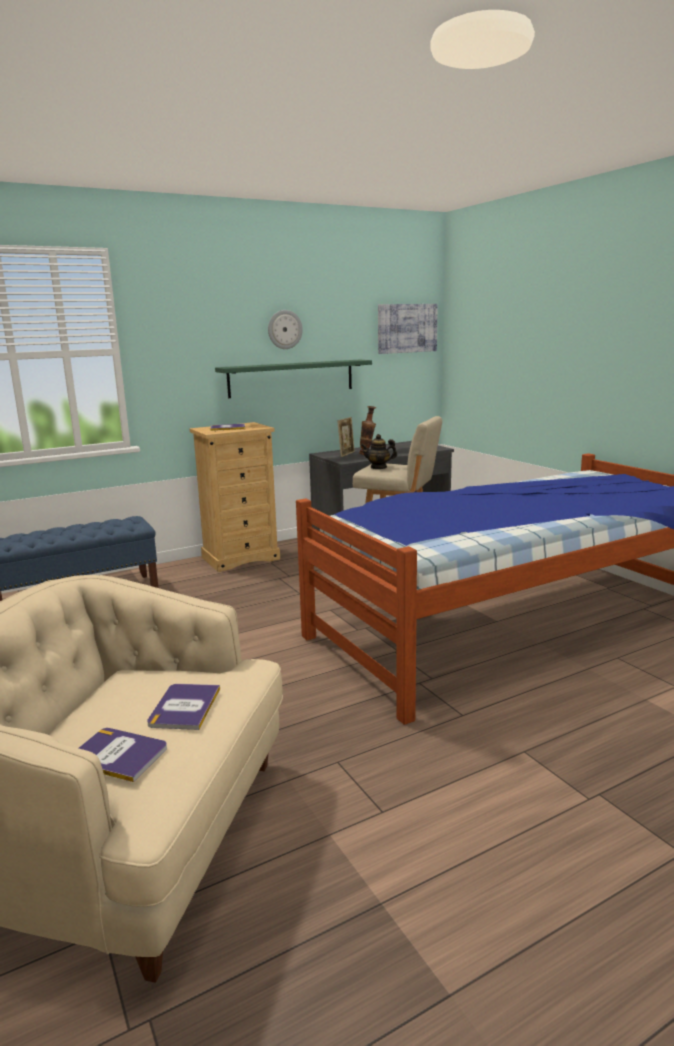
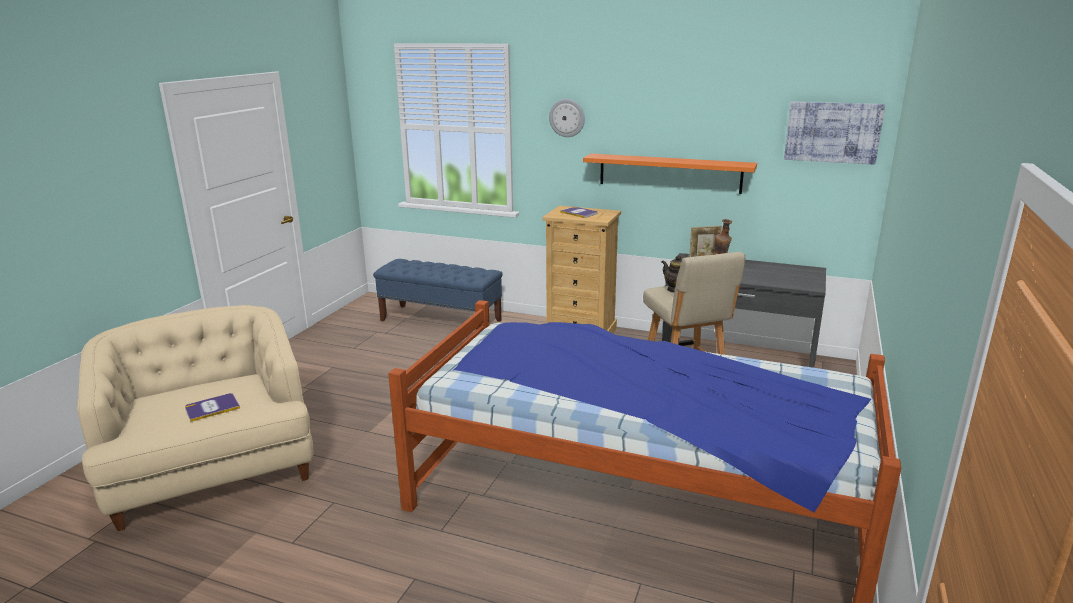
camera: 50 degrees right, 5 degrees up
book [79,728,167,782] -> none
green shelf [215,360,372,398] -> orange shelf [583,154,757,194]
wall clock [268,310,303,349] -> wall clock moved to [549,99,585,137]

